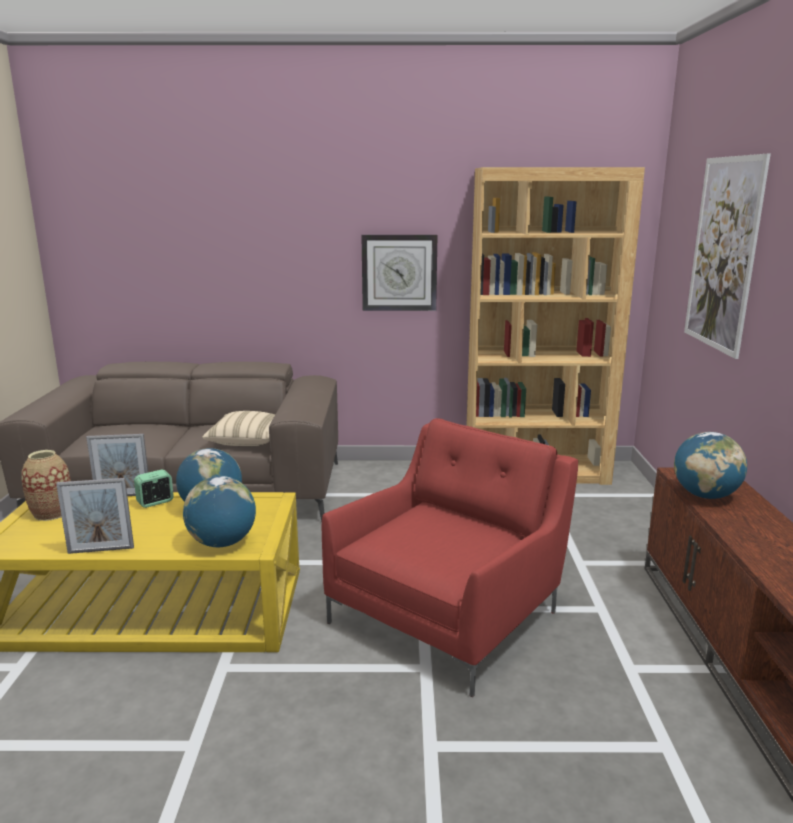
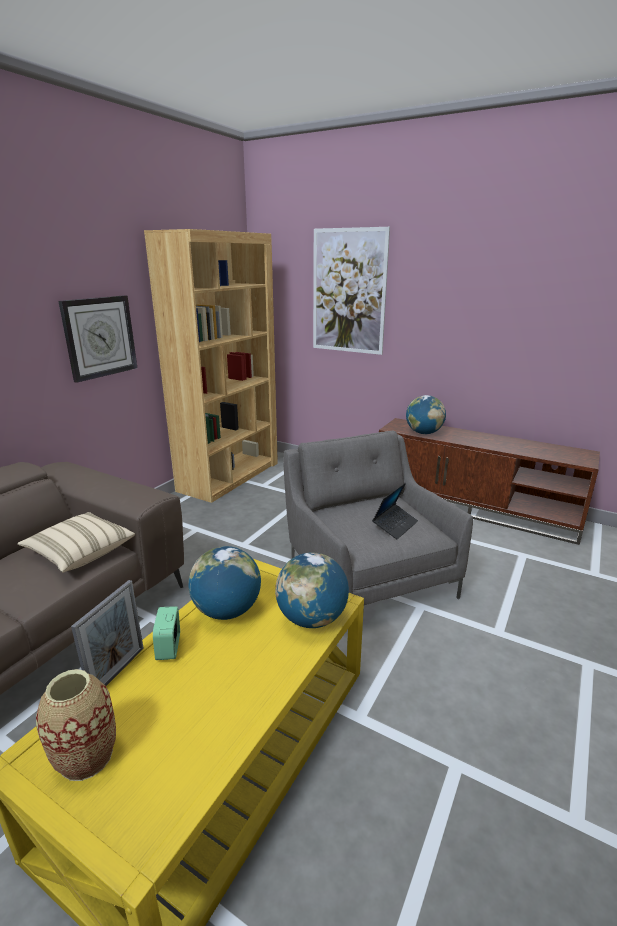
camera: 60 degrees left, 5 degrees up
picture frame [56,478,134,554] -> none
red armchair [322,418,578,697] -> grey armchair [283,430,473,605]
none -> laptop [372,483,418,539]

